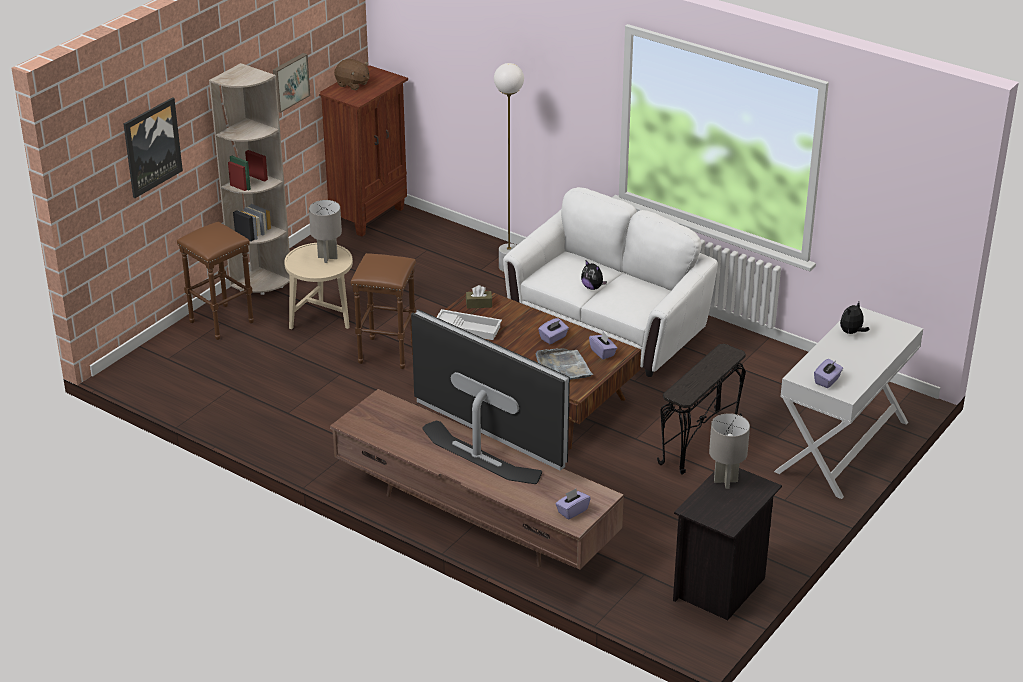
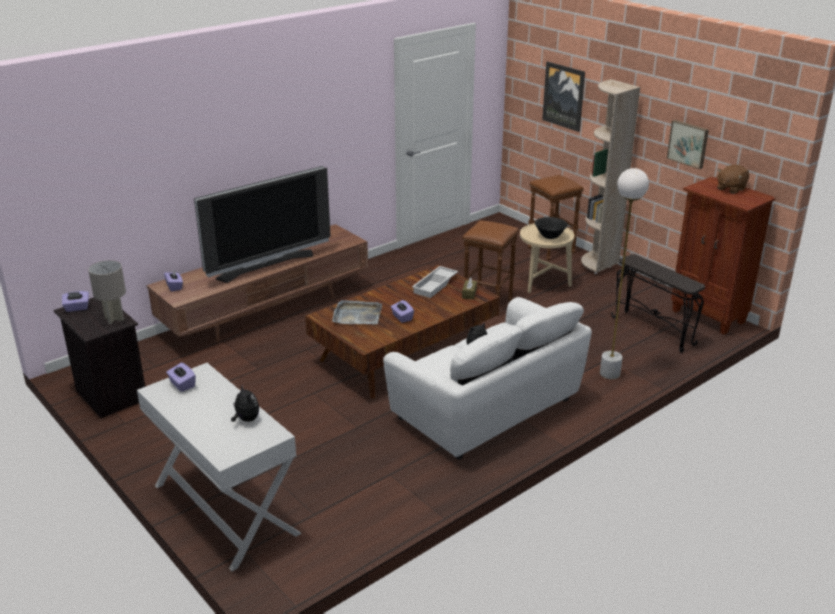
camera: 105 degrees right, 5 degrees down
grey table lamp [309,200,342,263] -> black bowl [535,217,568,239]
purple tissue box [589,332,617,360] -> purple tissue box moved to [62,291,89,312]
black side table [657,344,746,475] -> black side table moved to [611,254,705,353]

